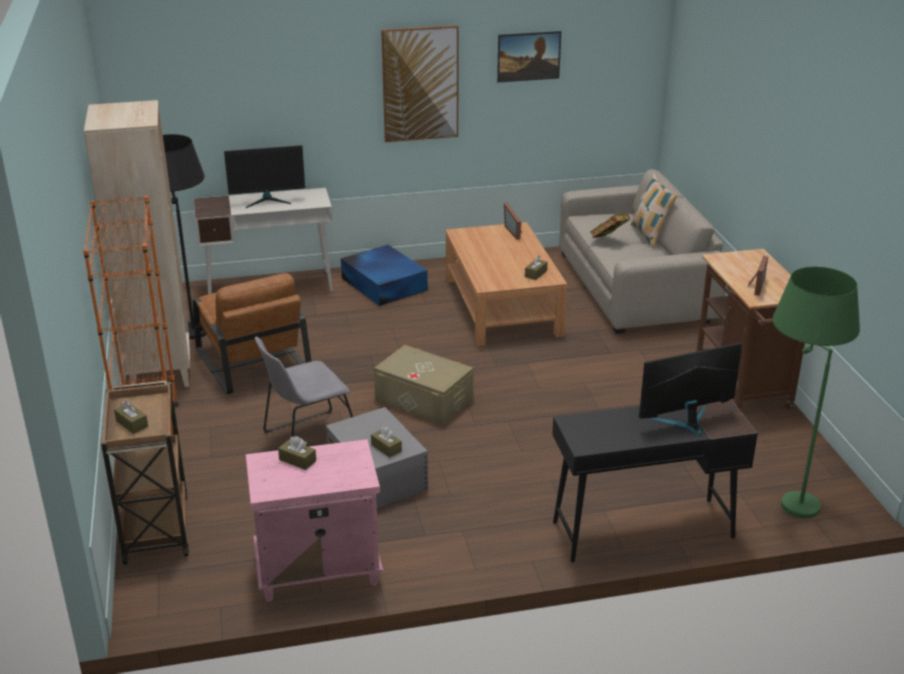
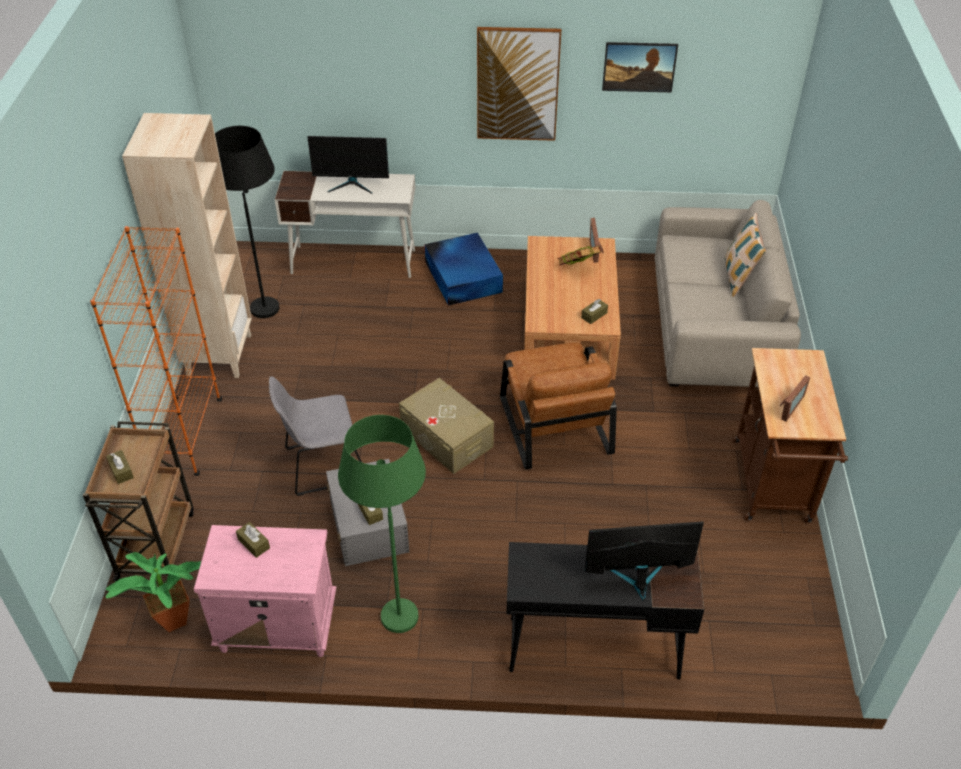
camera: 15 degrees right, 15 degrees up
brown armchair [193,273,312,394] -> brown armchair moved to [500,342,617,470]
book [590,213,630,238] -> book moved to [557,246,601,265]
green floor lamp [773,267,860,518] -> green floor lamp moved to [338,415,426,633]
none -> potted plant [105,552,201,632]

